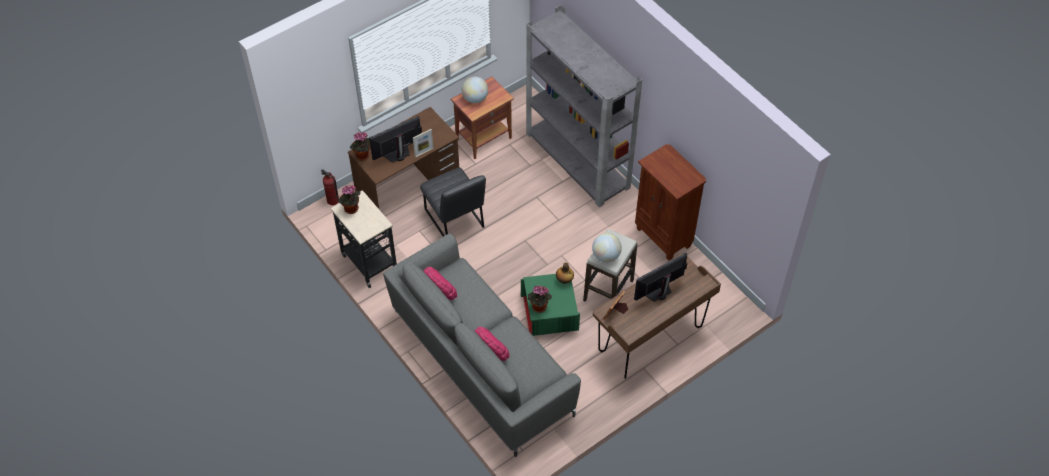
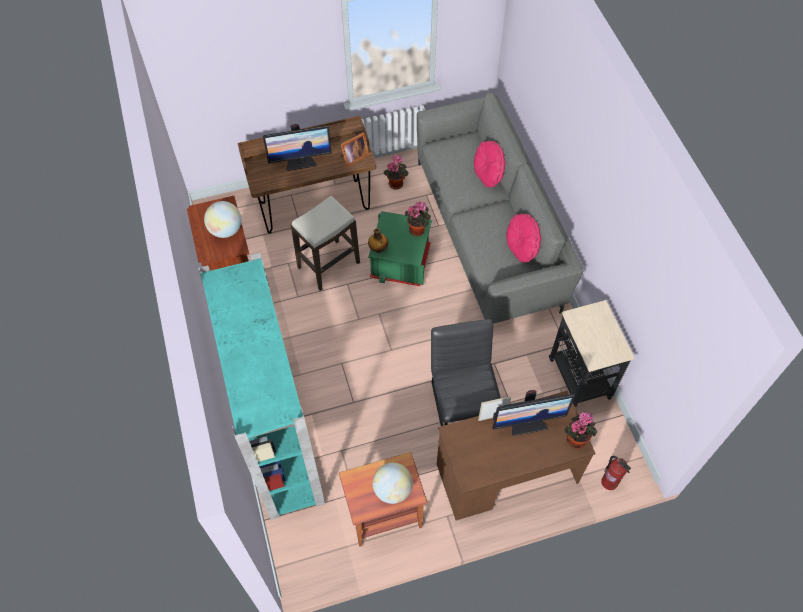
camera: 160 degrees left, 5 degrees up
potted plant [337,185,361,214] -> potted plant moved to [384,155,408,189]
grey bookcase [526,5,642,207] -> turquoise bookcase [198,252,325,520]
globe [592,233,622,263] -> globe moved to [204,201,242,238]

